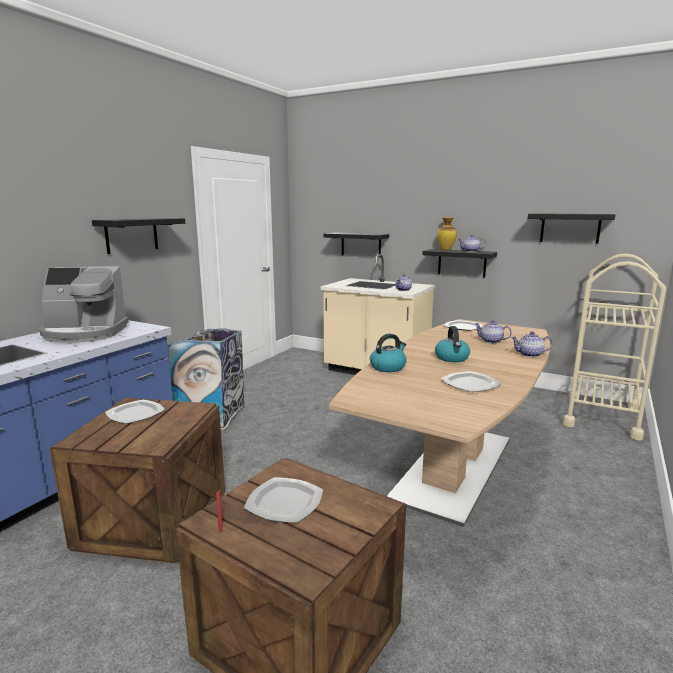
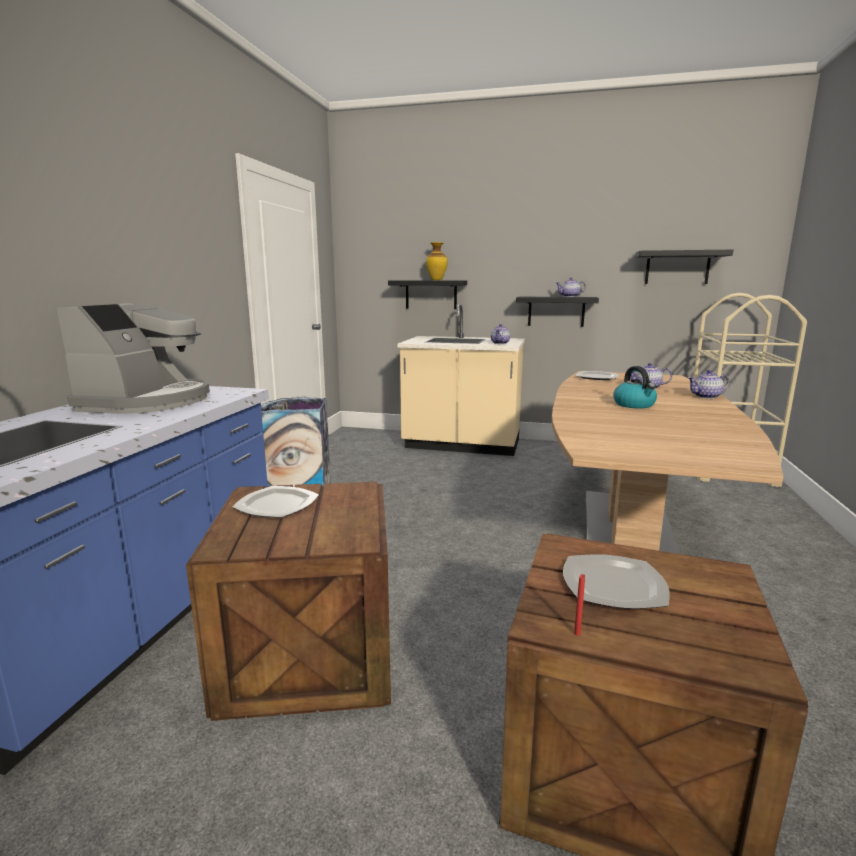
camera: 15 degrees left, 0 degrees up
coffee machine [39,266,129,343] -> coffee machine turned 60 degrees counterclockwise [57,303,210,414]
black shelf [92,218,185,254] -> none
kettle [370,334,407,372] -> none
vase [437,217,457,250] -> vase moved to [426,242,448,280]
plate [441,371,502,392] -> none

